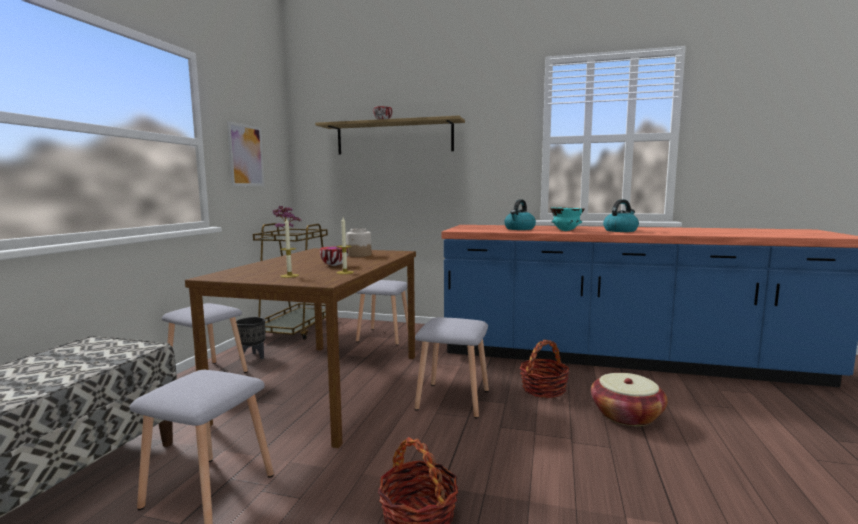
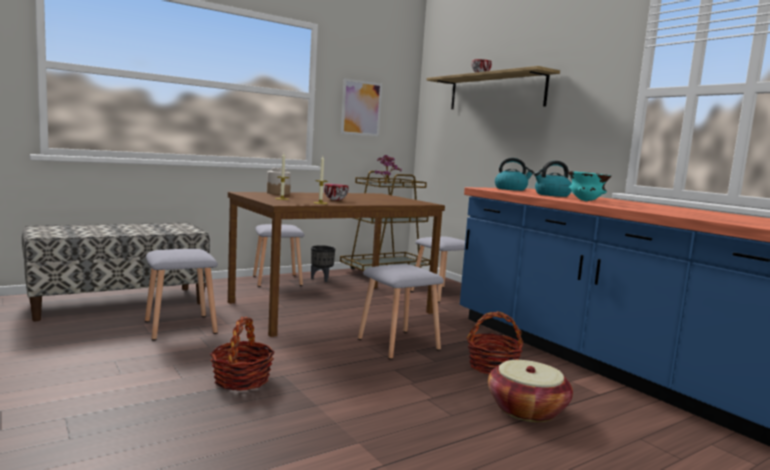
camera: 40 degrees right, 0 degrees up
jar [346,228,371,257] -> jar moved to [267,168,291,195]
kettle [603,199,639,232] -> kettle moved to [495,158,534,191]

